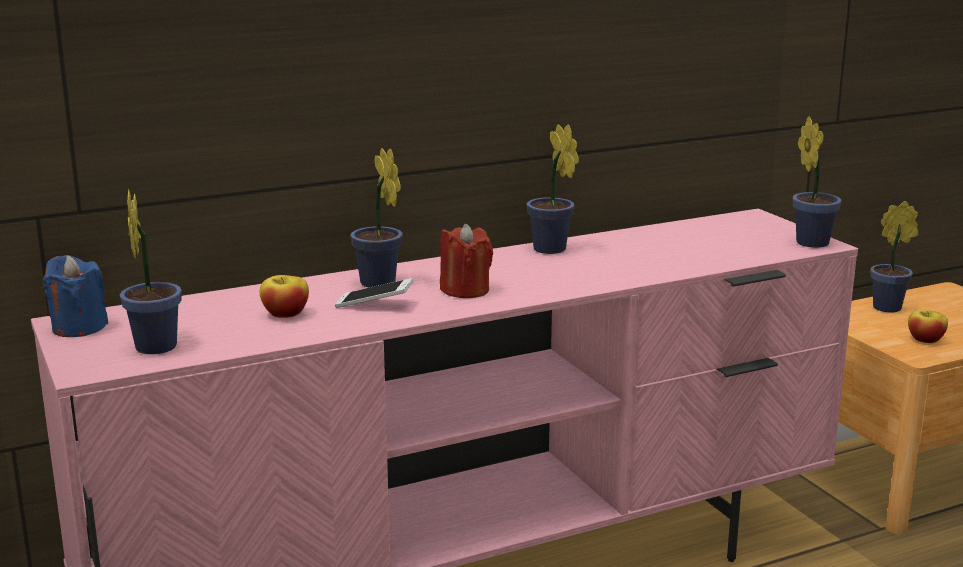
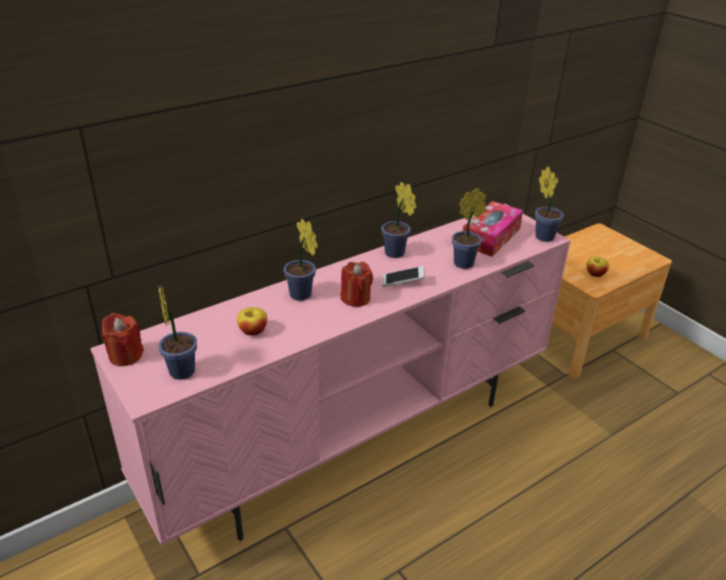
camera: 10 degrees left, 15 degrees up
blue candle [43,255,108,337] -> red candle [102,313,144,366]
phone [335,278,414,308] -> phone moved to [382,266,425,287]
potted plant [871,201,918,312] -> potted plant moved to [452,188,486,269]
none -> tissue box [463,201,523,257]

